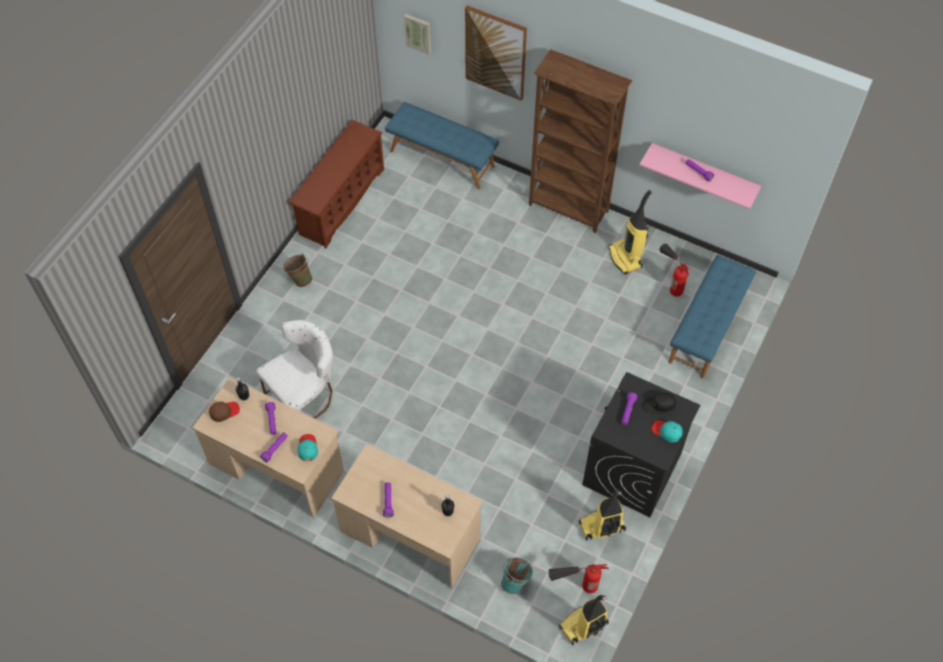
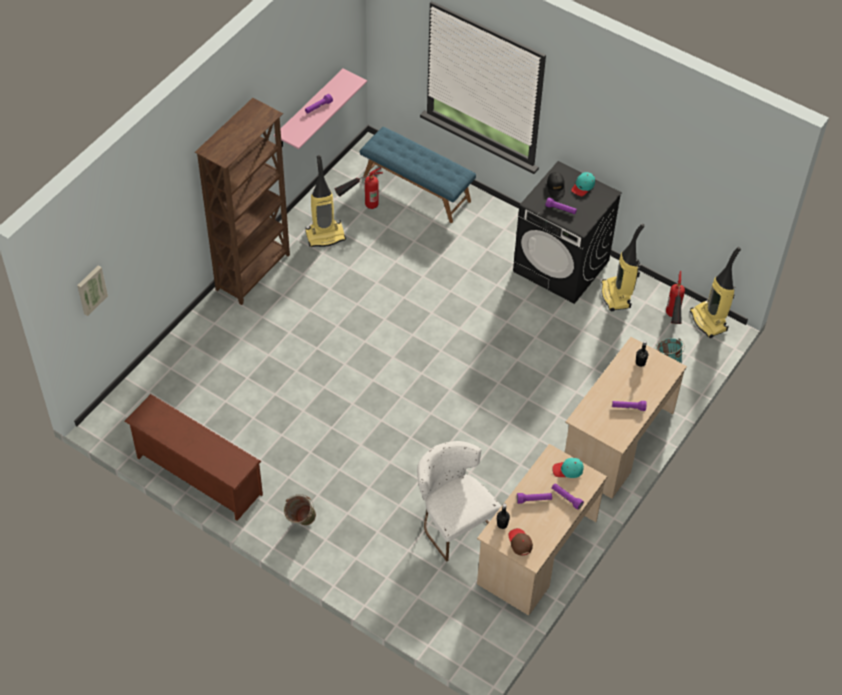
camera: 85 degrees left, 5 degrees down
blue bench [385,102,499,189] -> none
picture [465,5,527,101] -> none

